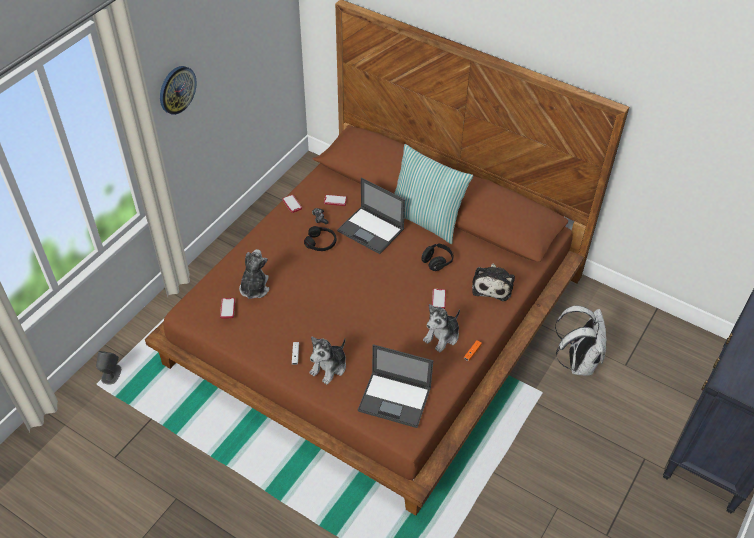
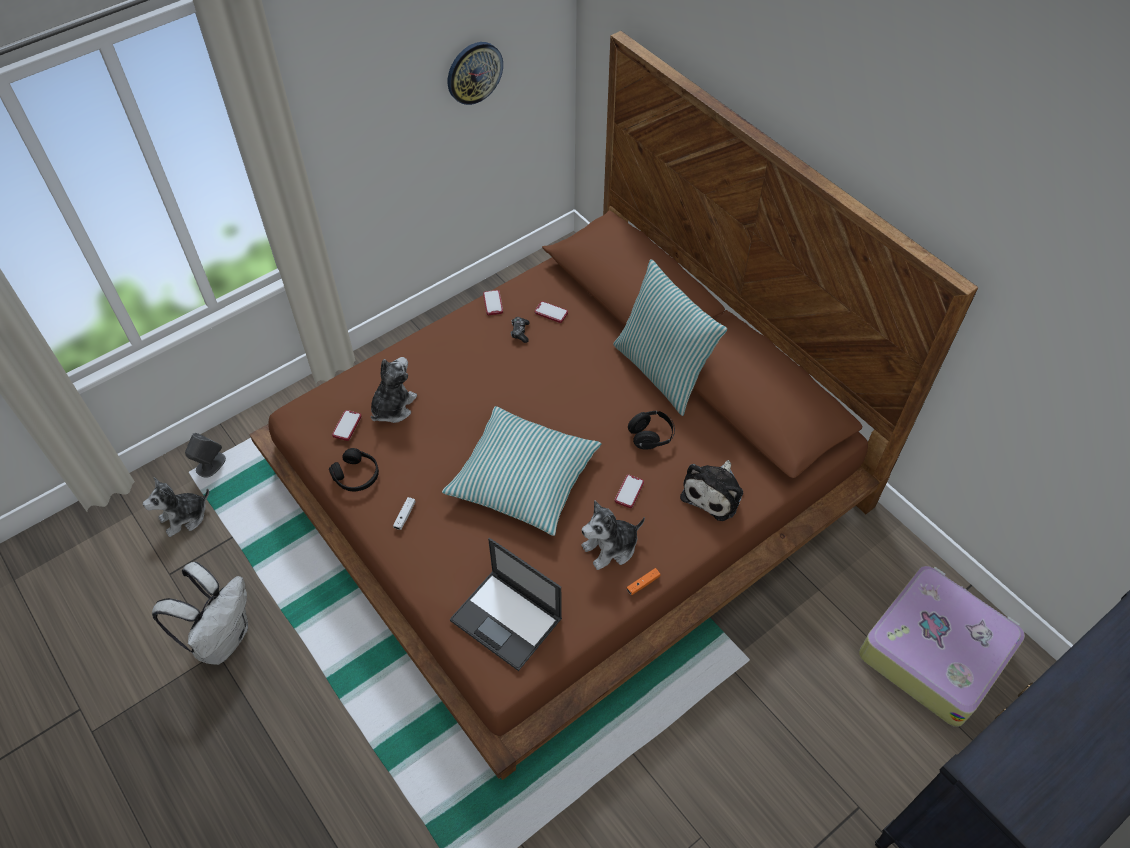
camera: 20 degrees right, 5 degrees up
wall clock [160,66,197,115] -> wall clock moved to [448,42,503,105]
black headphones [304,226,336,251] -> black headphones moved to [329,448,379,491]
plush toy [309,336,346,385] -> plush toy moved to [143,478,209,537]
laptop [337,178,405,254] -> none
white backpack [555,305,607,376] -> white backpack moved to [152,562,248,665]
none -> pillow [442,406,601,536]
none -> suitcase [859,566,1025,727]

